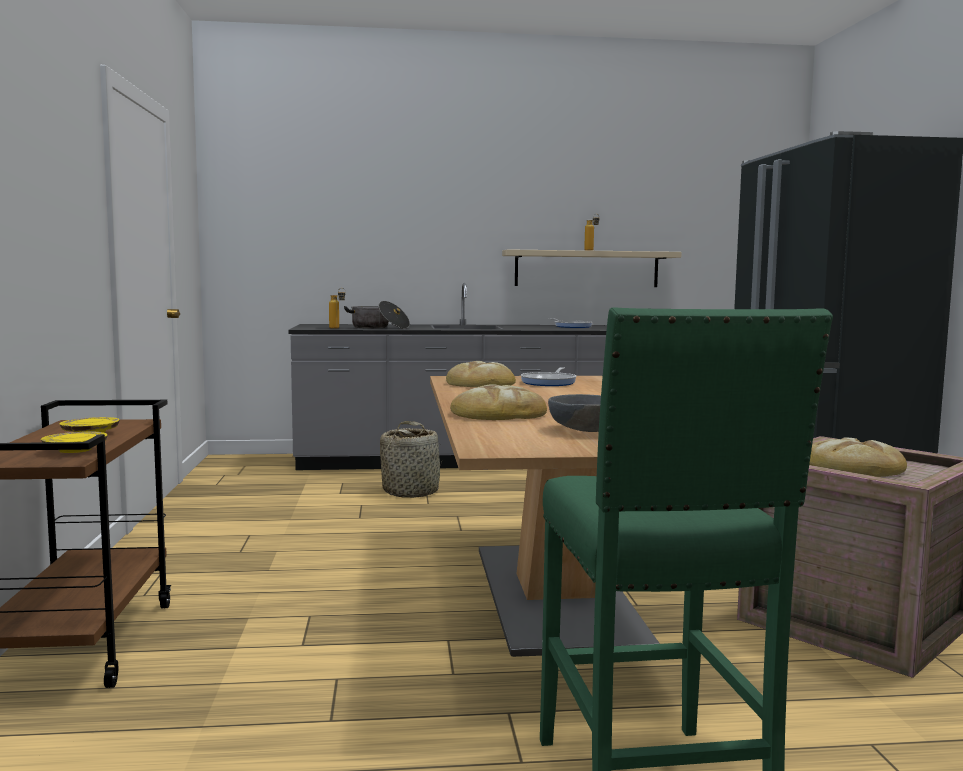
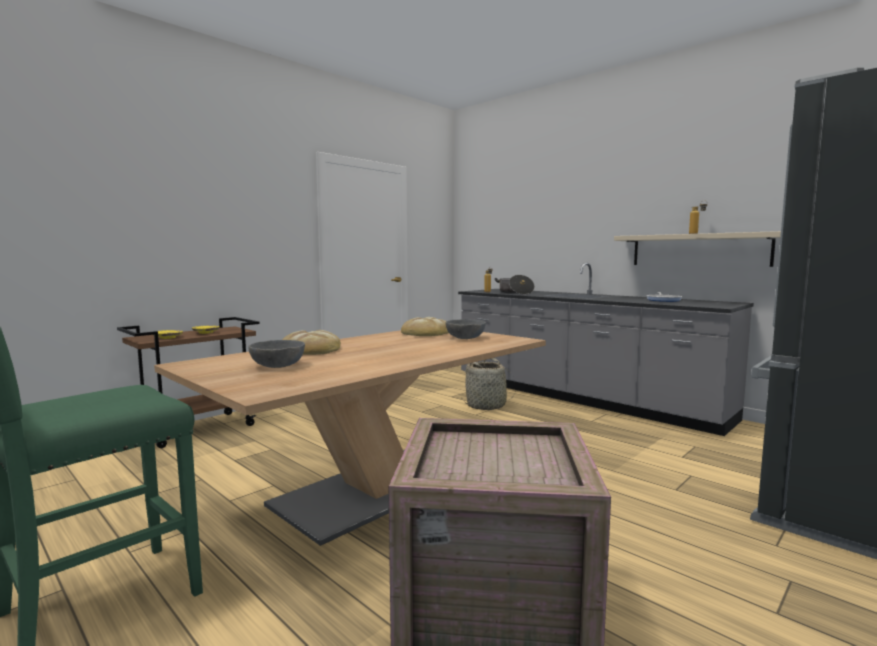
camera: 50 degrees right, 0 degrees up
frying pan [521,367,577,386] -> grey bowl [446,319,486,339]
bread [810,438,907,477] -> none

